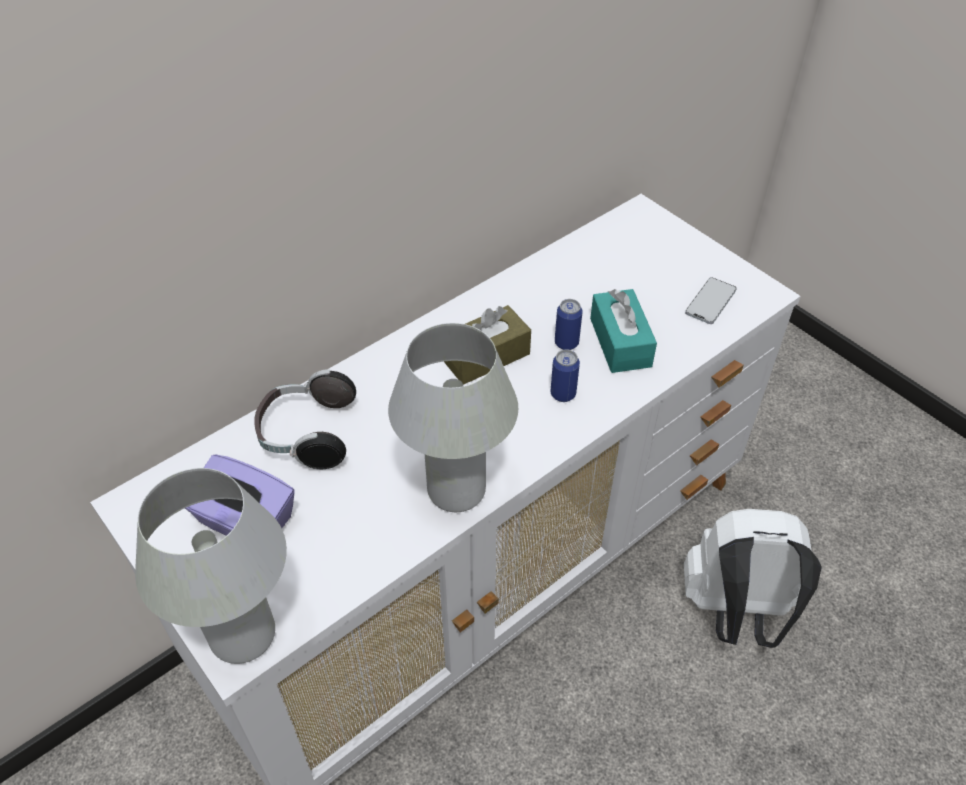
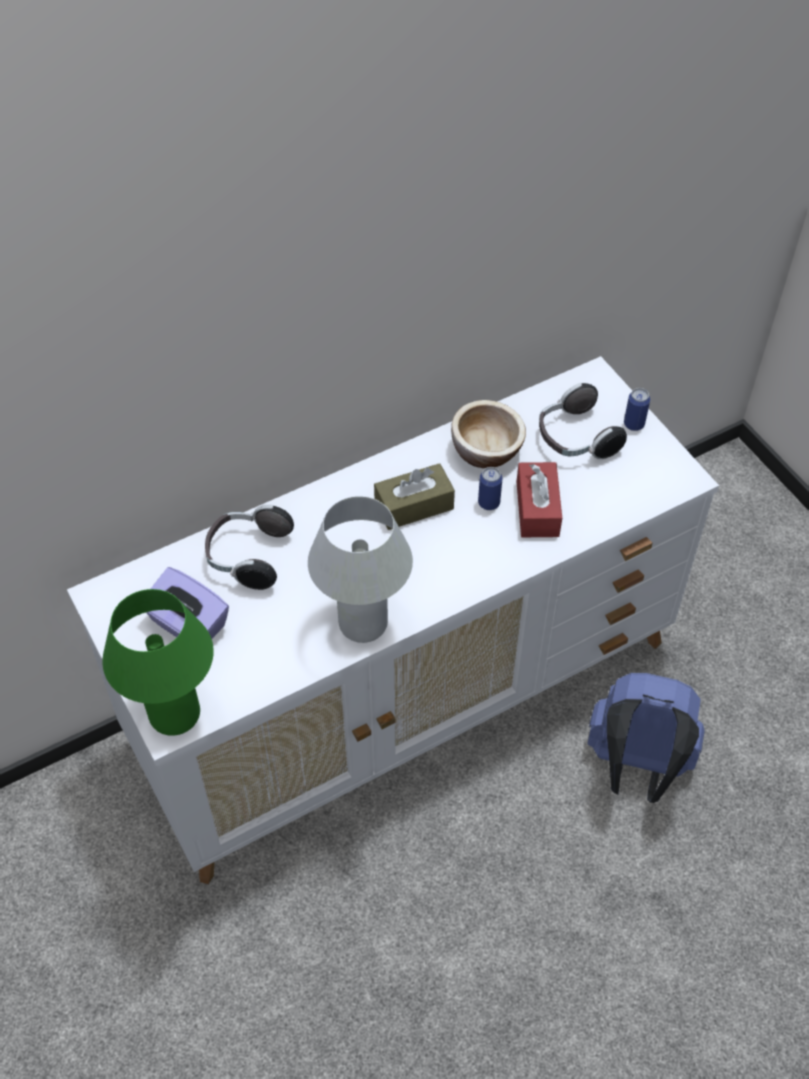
camera: 10 degrees right, 5 degrees up
white table lamp [135,468,287,664] -> green table lamp [102,589,214,736]
can [551,349,580,402] -> can moved to [624,388,650,431]
turquoise tissue box [590,289,657,373] -> red tissue box [517,462,562,537]
white backpack [684,509,822,648] -> blue backpack [588,673,705,803]
phone [685,277,737,324] -> none
none -> bowl [451,400,526,468]
none -> headphones [539,383,627,459]

